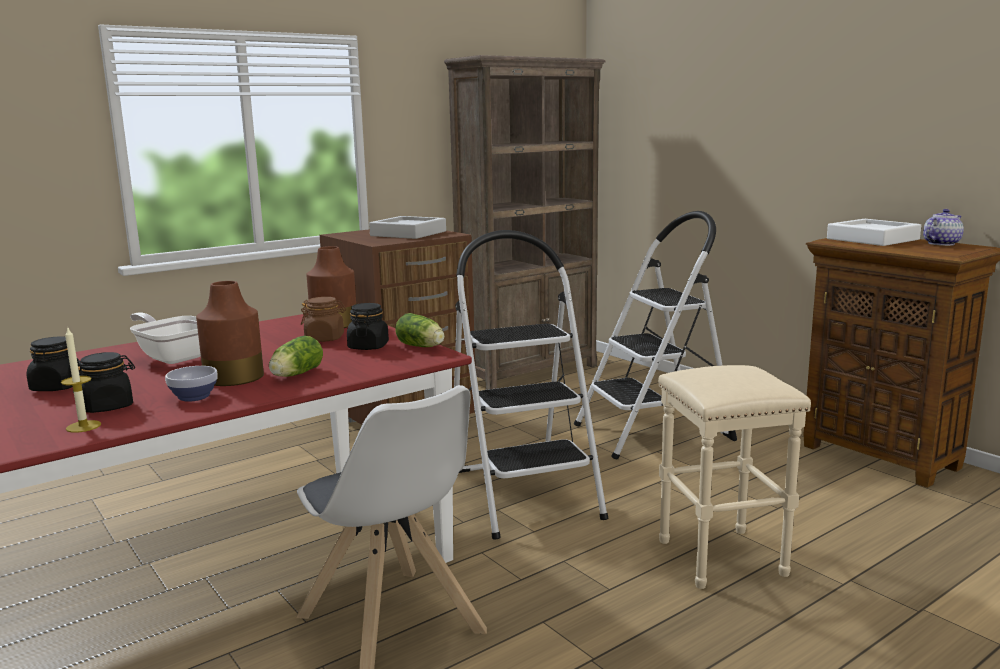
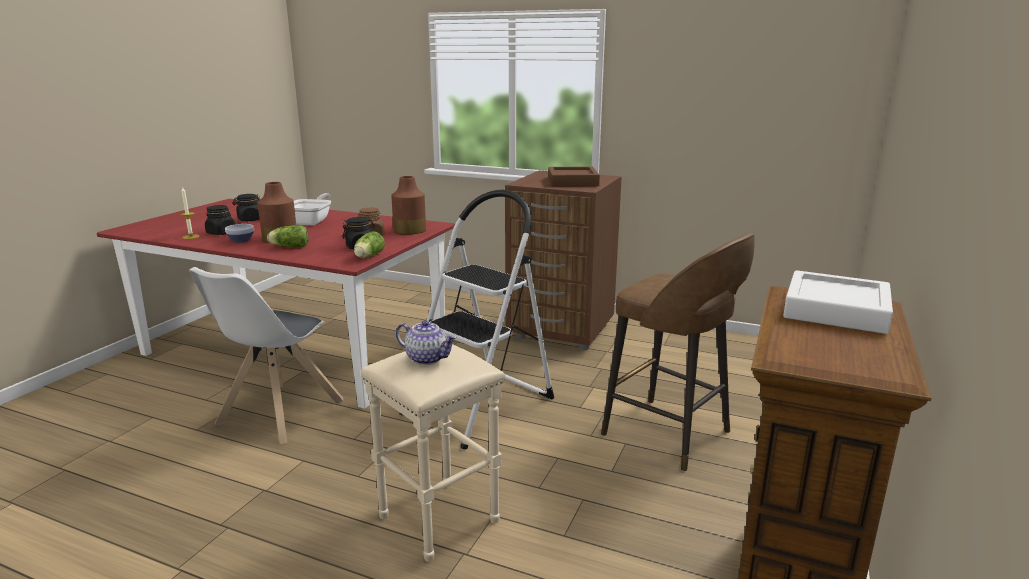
camera: 60 degrees right, 5 degrees up
grey tray [369,216,446,239] -> brown tray [548,167,600,187]
brown bookcase [444,55,605,390] -> none
step ladder [574,211,737,459] -> brown stool [601,233,755,472]
teapot [923,209,964,246] -> teapot moved to [396,320,457,365]

